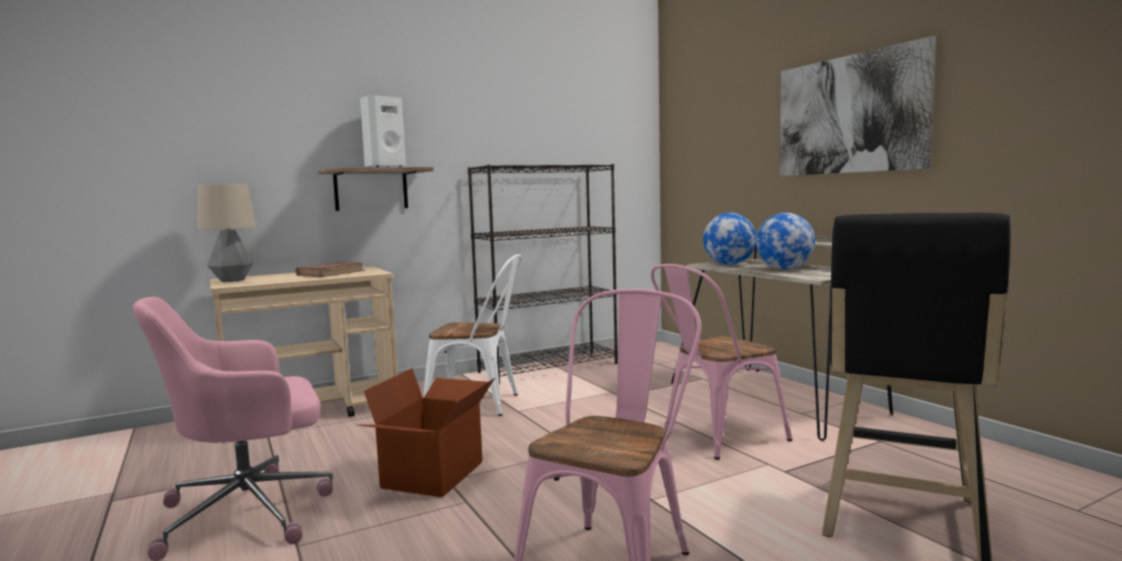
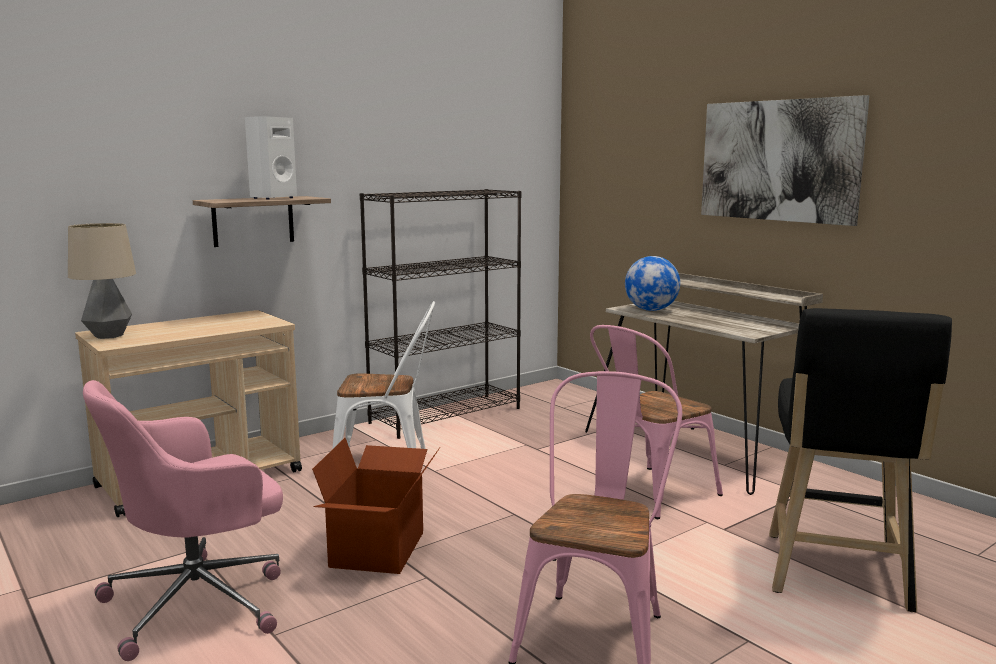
camera: 10 degrees left, 5 degrees up
brown book [295,262,365,277] -> none
globe [756,213,815,269] -> none

